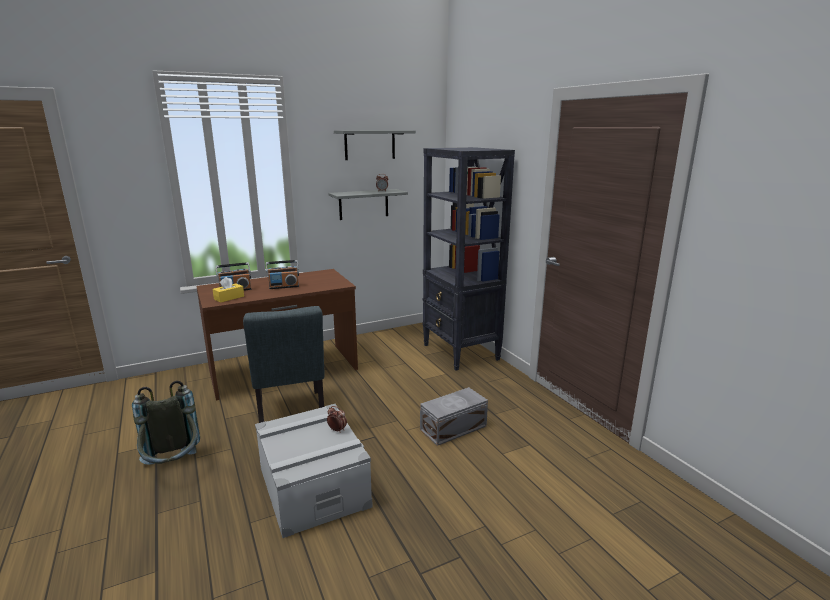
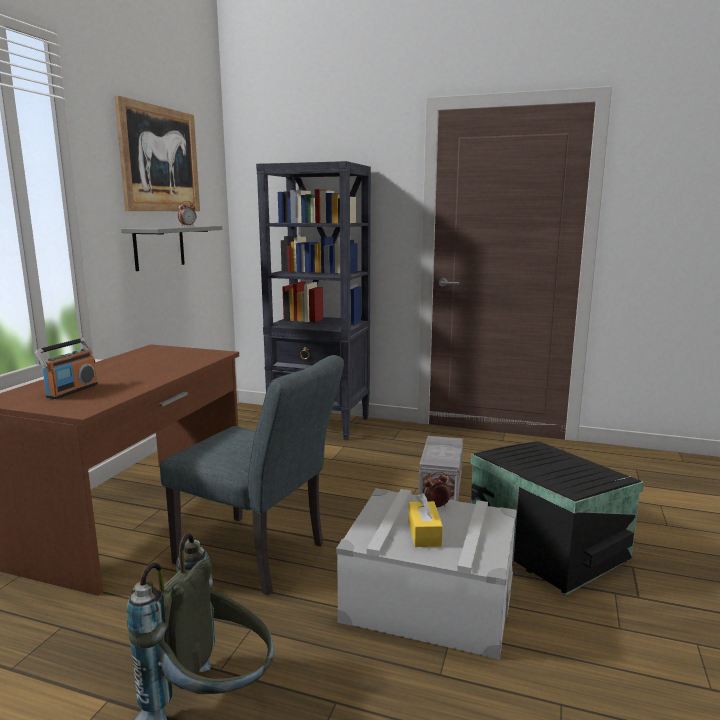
camera: 45 degrees left, 5 degrees down
yellow tissue box [212,277,244,303] -> yellow tissue box moved to [408,493,443,547]
radio [266,260,299,289] -> none
grey shelf [334,130,416,160] -> picture [114,96,200,211]
none -> black storage box [470,441,644,595]

